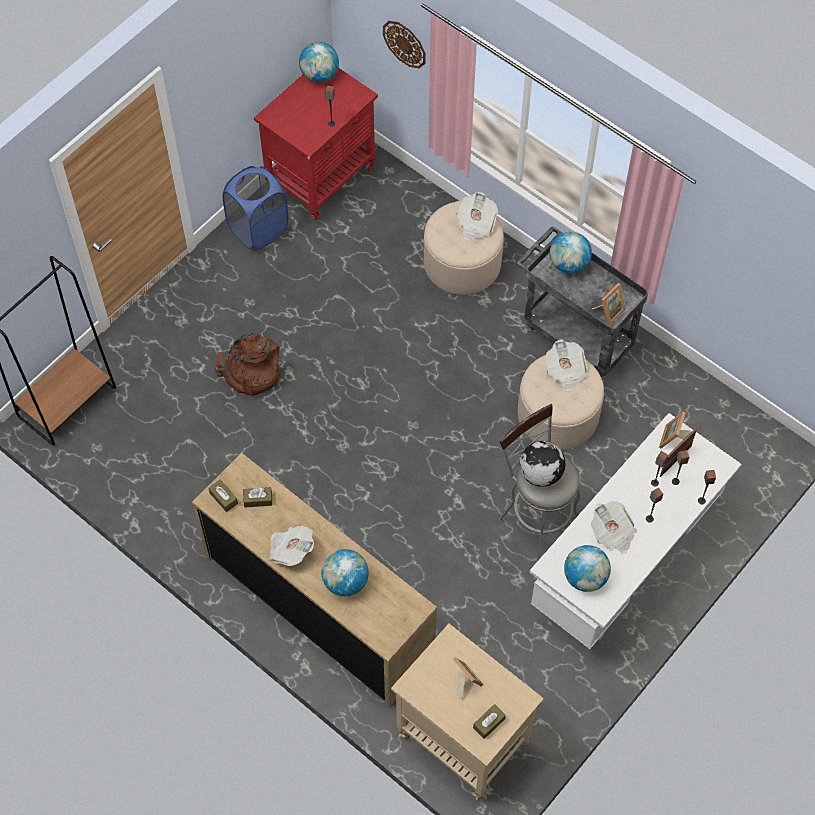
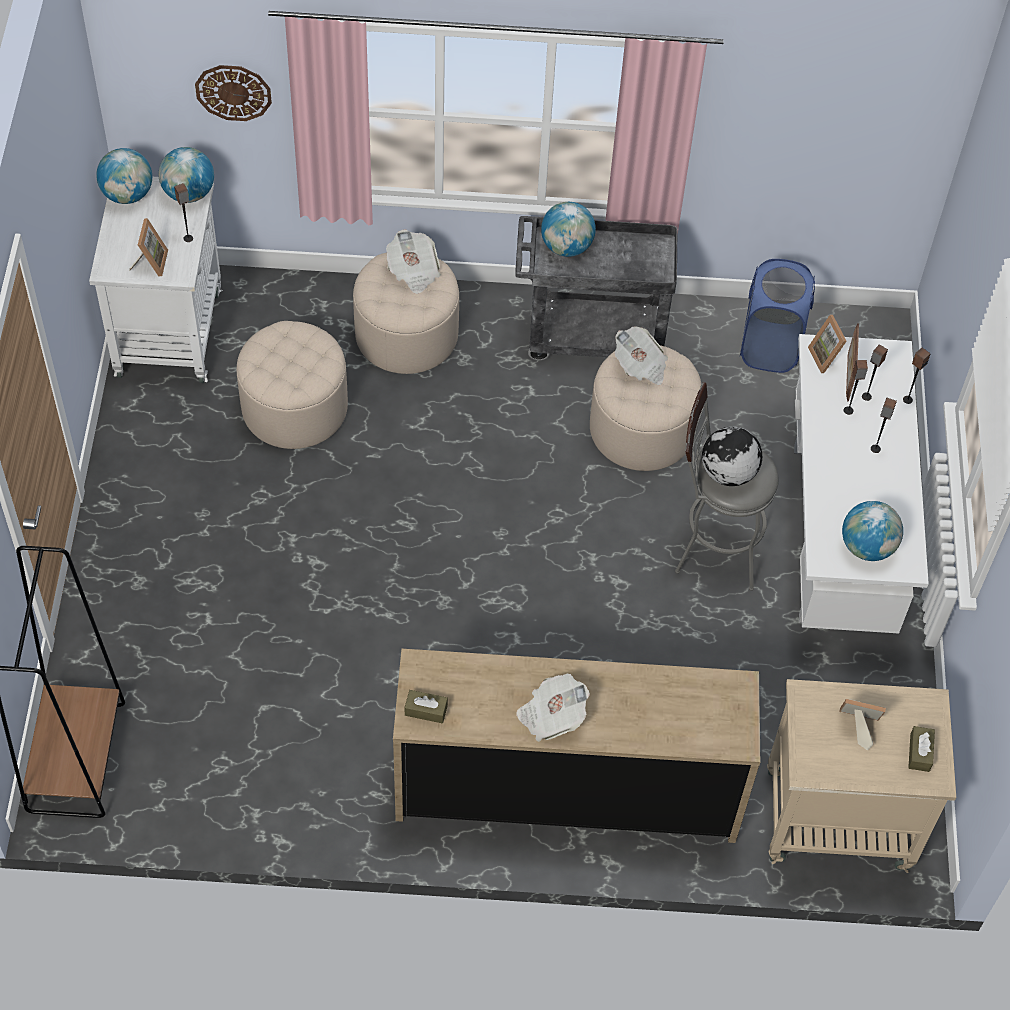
camera: 40 degrees left, 5 degrees down
brown backpack [215,333,281,397] -> none
blue laundry basket [222,166,289,250] -> blue laundry basket moved to [740,259,815,373]
brown tissue box [243,487,272,508] -> none
red cart [254,68,378,222] -> white cart [89,177,223,383]
globe [321,549,369,596] -> globe moved to [159,147,214,203]
newspaper [591,501,637,554] -> none
picture frame [592,283,626,326] -> picture frame moved to [129,218,168,277]
none -> beige ottoman [237,321,348,449]

